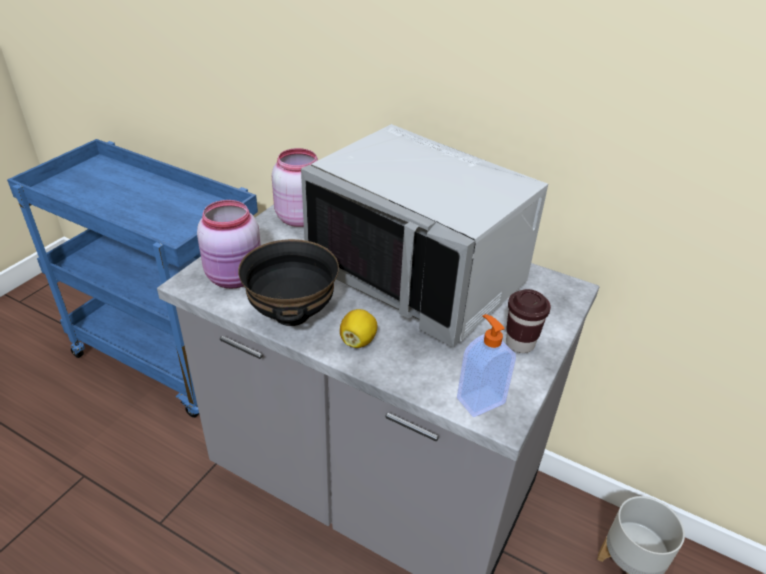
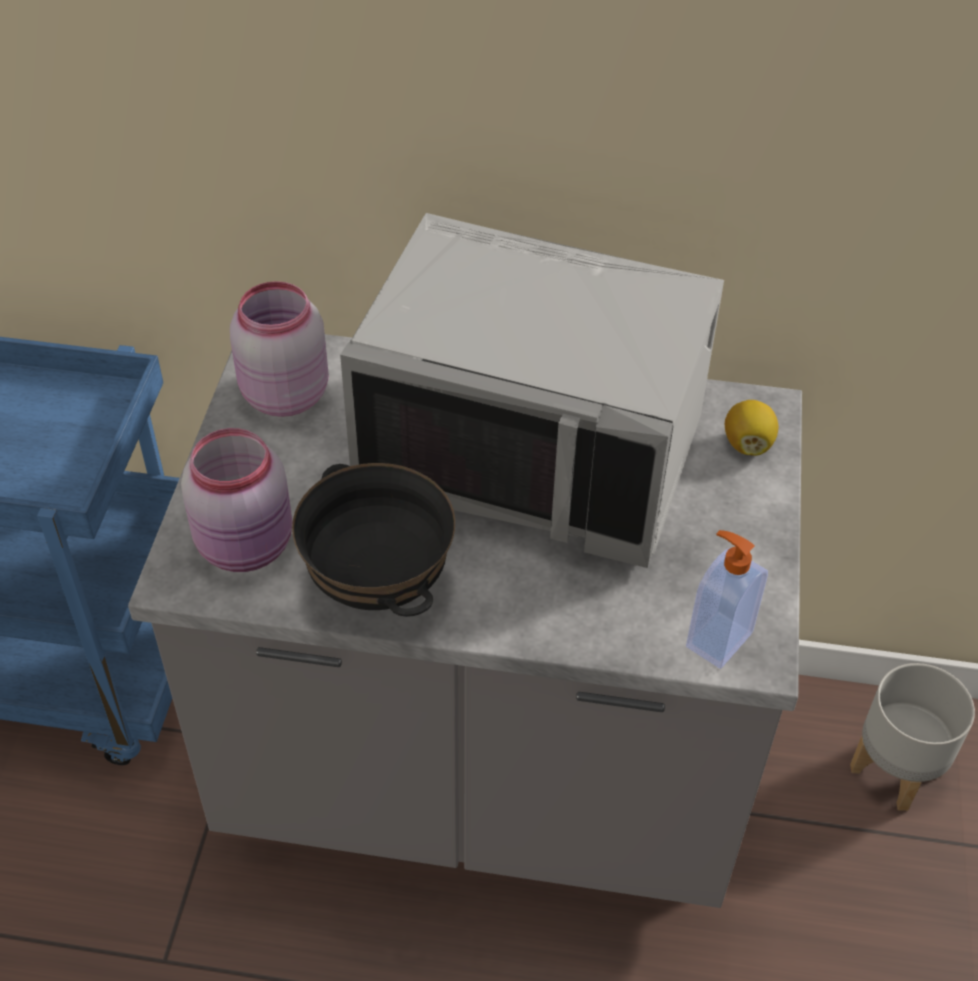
camera: 20 degrees left, 10 degrees up
lemon [340,309,377,348] -> lemon moved to [725,400,779,456]
brown cup [506,289,551,353] -> none

